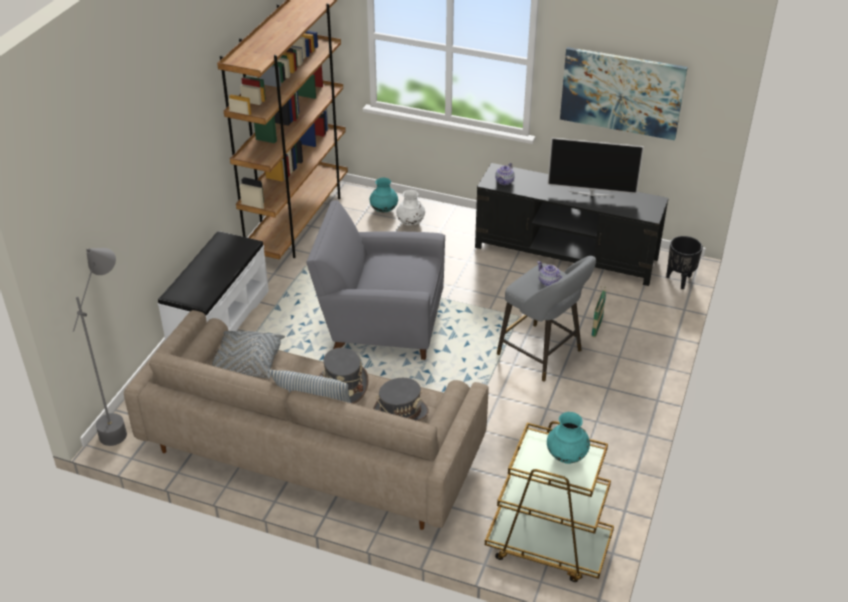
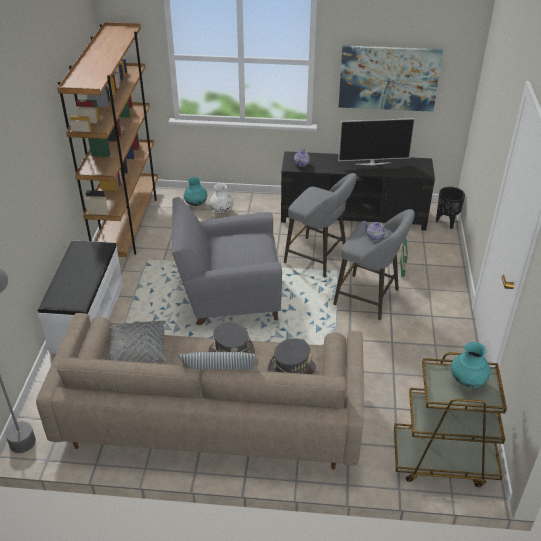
camera: 15 degrees left, 0 degrees up
none -> grey stool [284,173,357,278]

